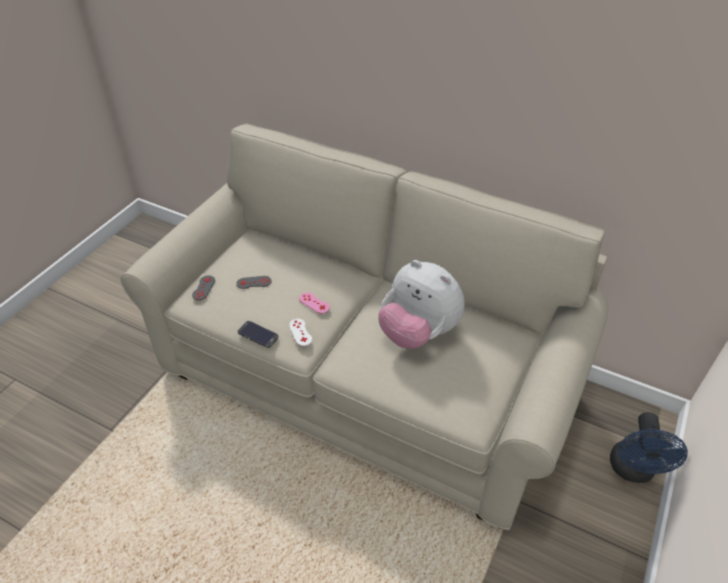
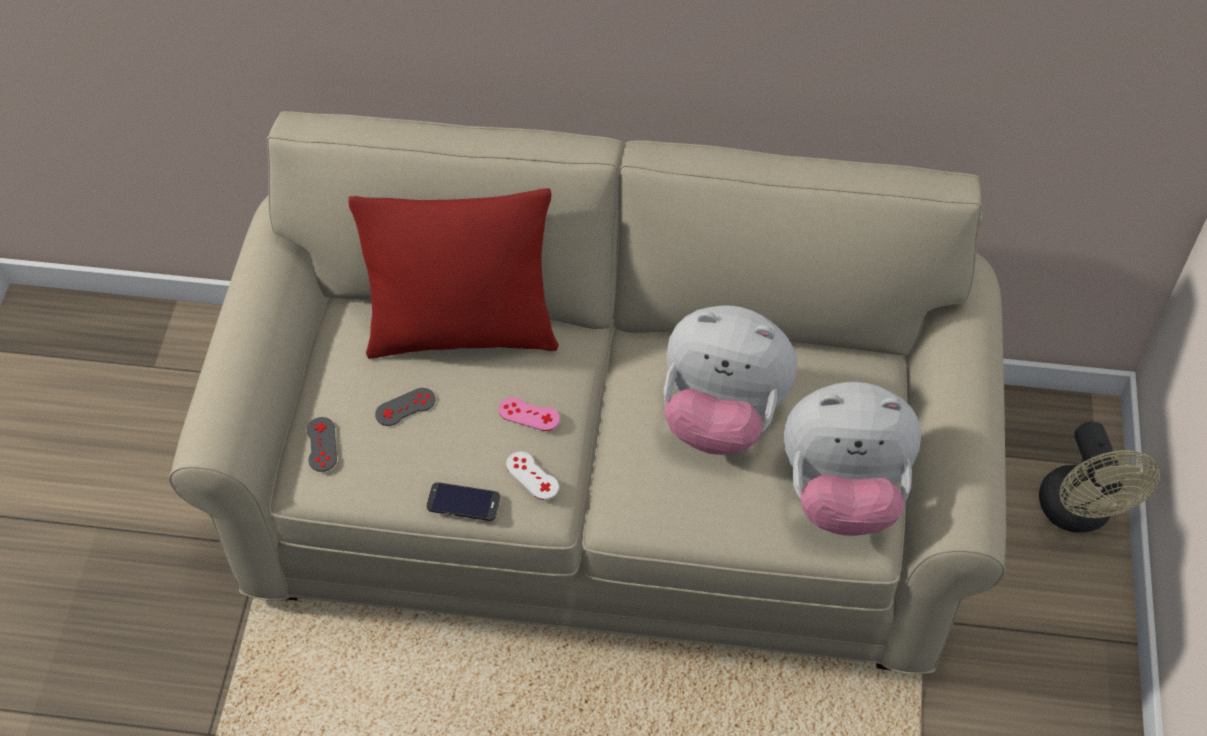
camera: 20 degrees left, 10 degrees up
blue fan [610,412,688,483] -> beige fan [1039,422,1160,532]
none -> red pillow [348,188,559,359]
none -> plush toy [784,382,921,536]

